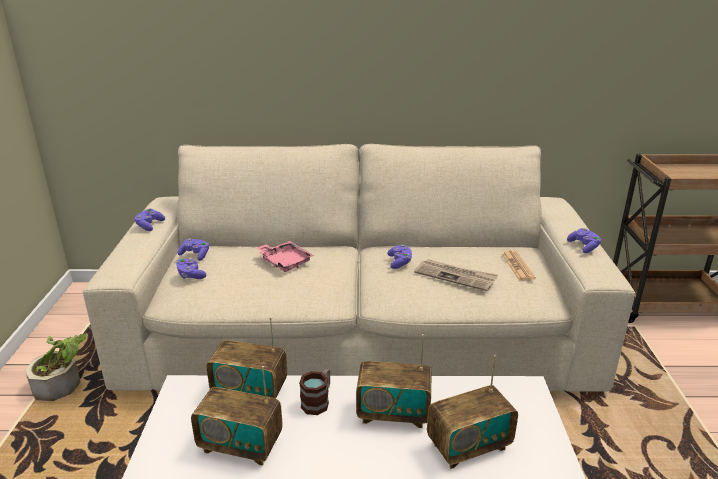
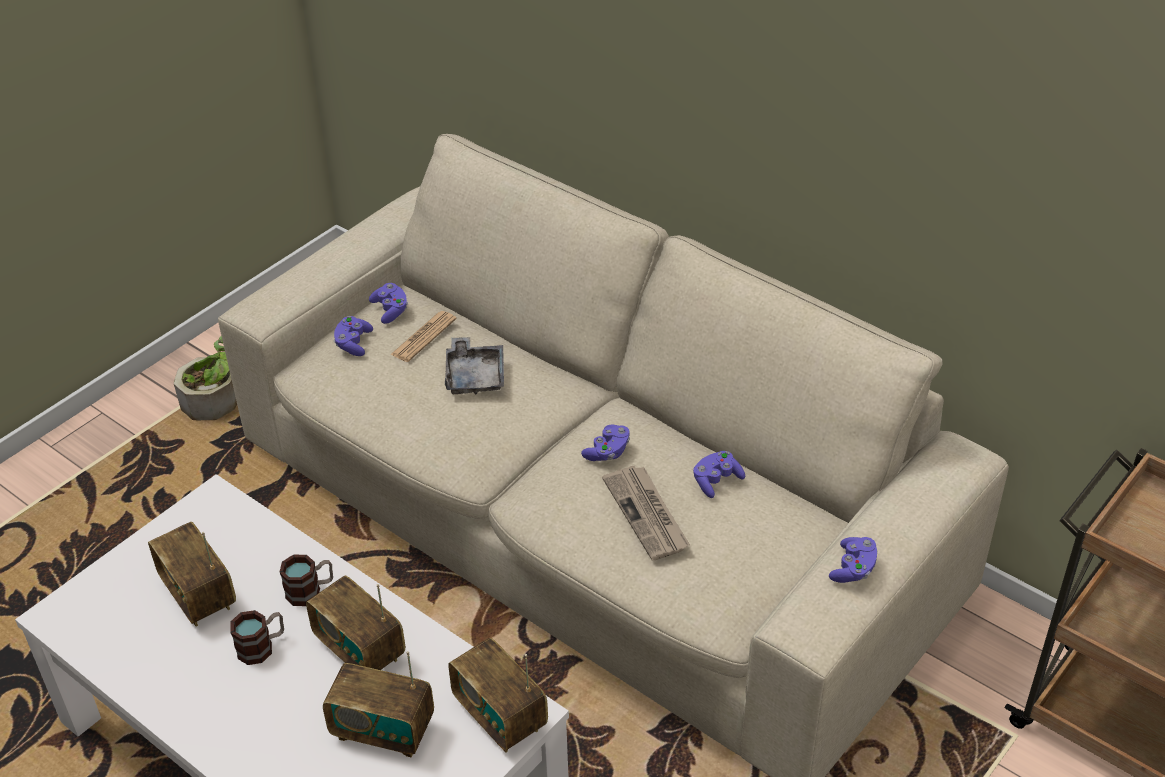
camera: 40 degrees right, 15 degrees up
purple game controller [134,209,165,231] -> purple game controller moved to [693,451,745,498]
radio [206,317,287,399] -> radio moved to [448,638,548,753]
pink tray [256,241,314,272] -> grey tray [445,337,504,395]
newspaper [502,250,536,281] -> newspaper moved to [390,311,457,362]
none -> mug [230,610,284,665]

